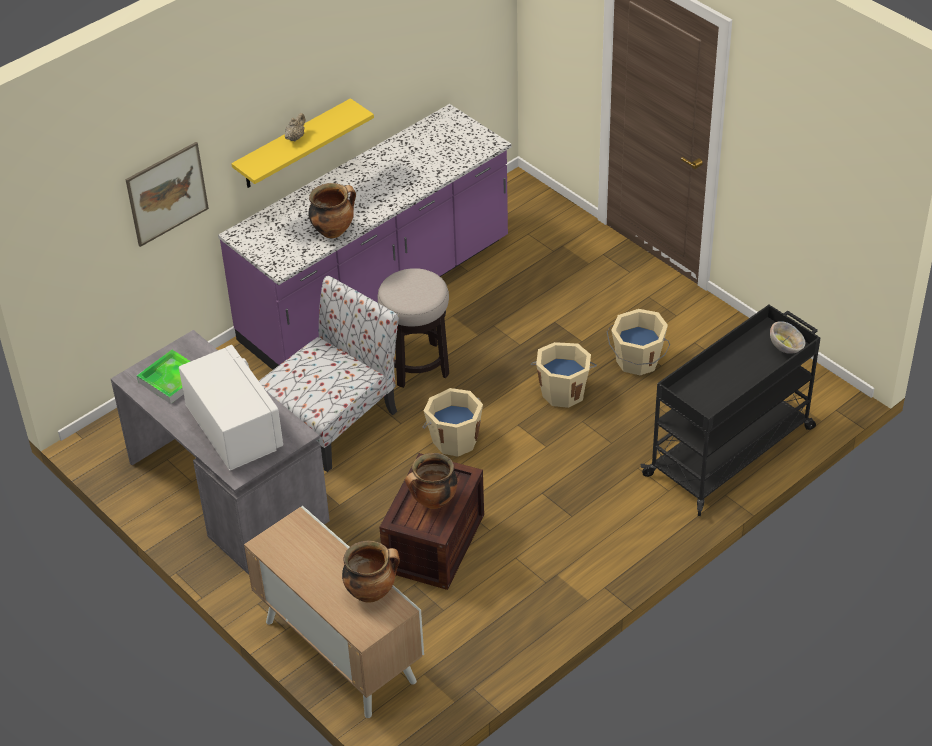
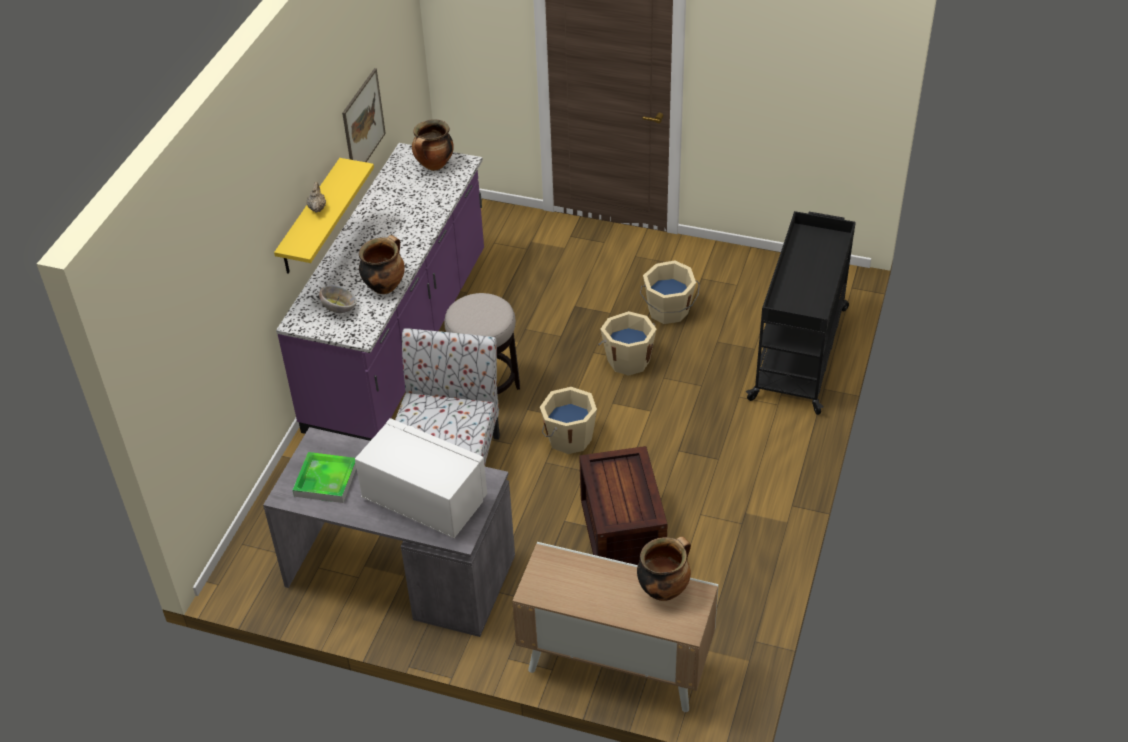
camera: 30 degrees left, 0 degrees up
picture [125,142,209,247] -> picture moved to [342,68,386,162]
cooking pot [405,453,457,509] -> cooking pot moved to [412,119,454,171]
bowl [770,321,805,353] -> bowl moved to [319,285,357,313]

